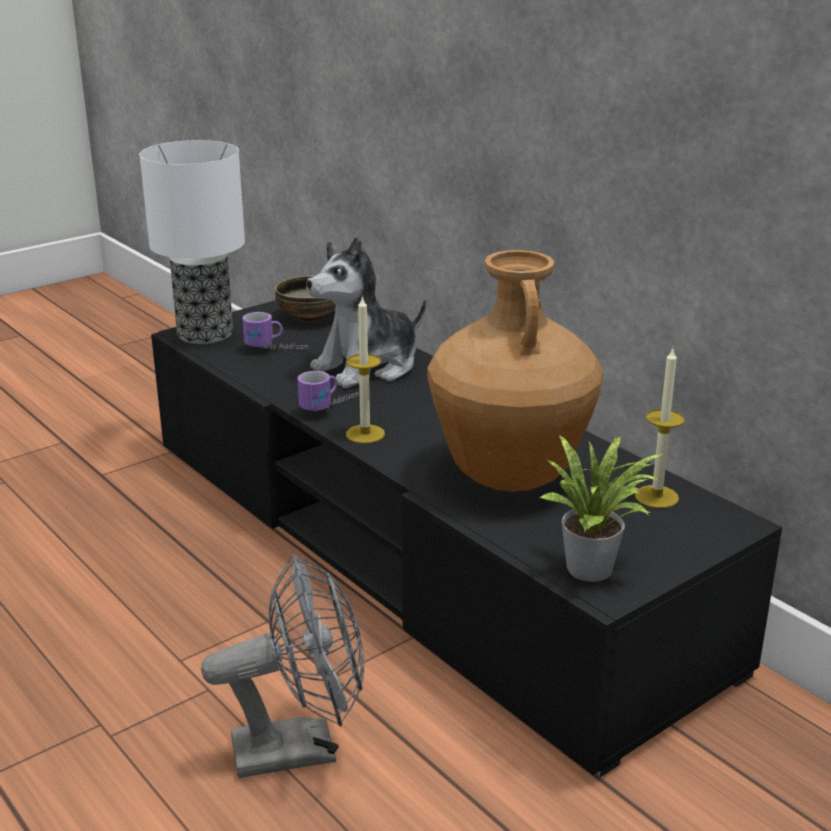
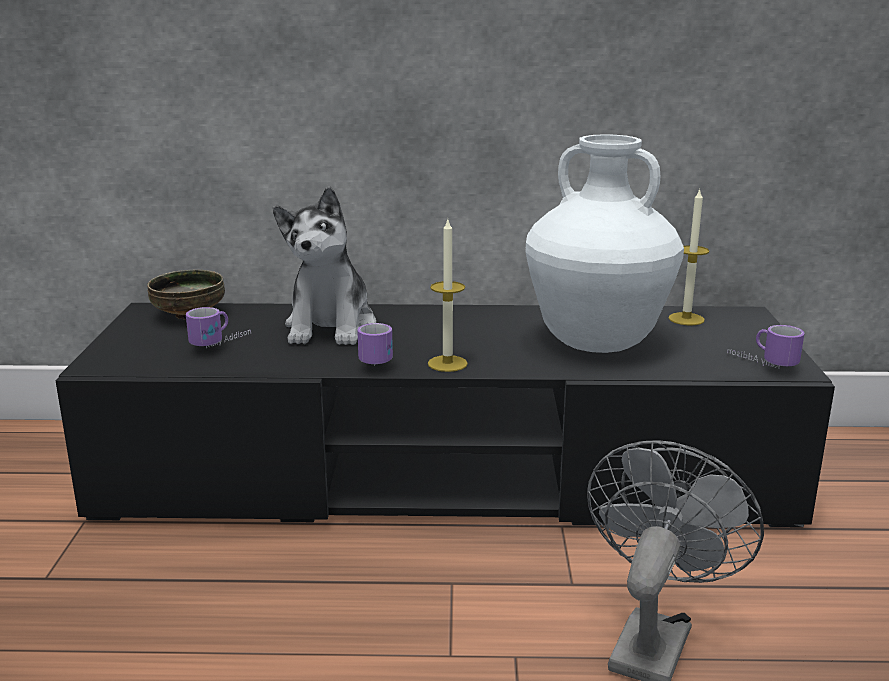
camera: 50 degrees left, 5 degrees down
table lamp [140,140,245,344] -> none
brown vase [427,250,603,492] -> white vase [526,134,684,353]
potted plant [538,435,665,582] -> mug [727,325,804,369]

